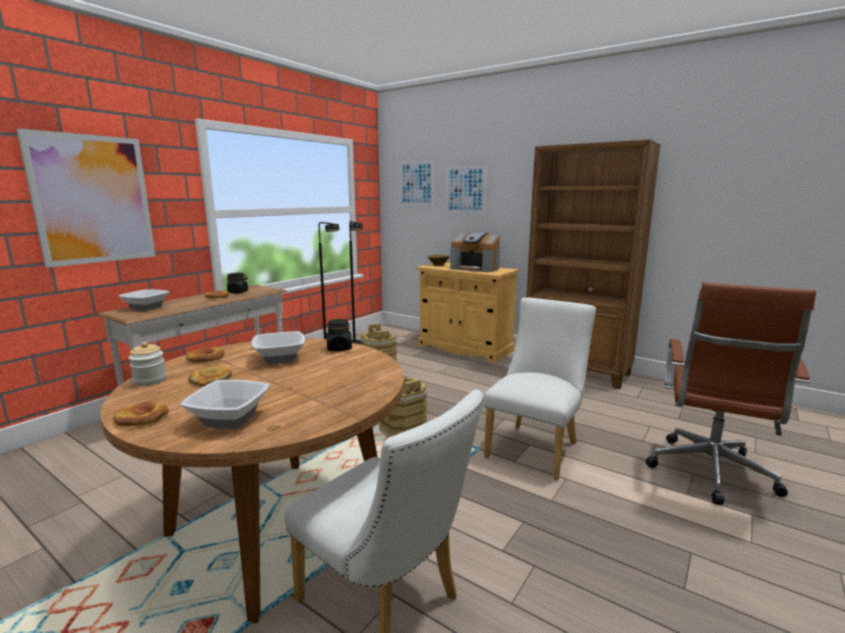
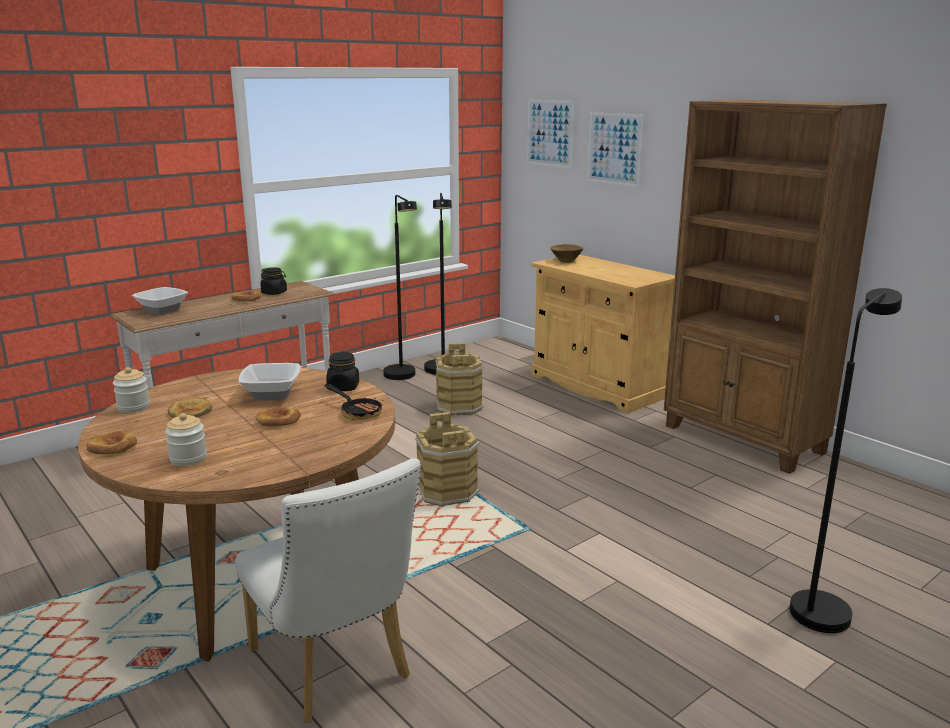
camera: 15 degrees right, 5 degrees up
picture [17,128,155,268] -> none
bowl [180,380,270,429] -> jar [165,413,207,466]
bread [186,347,224,363] -> bread moved to [256,406,301,427]
coffee machine [450,232,500,272] -> none
white chair [484,298,596,480] -> none
brown office chair [645,282,816,505] -> black floor lamp [789,288,902,633]
none -> frying pan [325,384,383,420]

